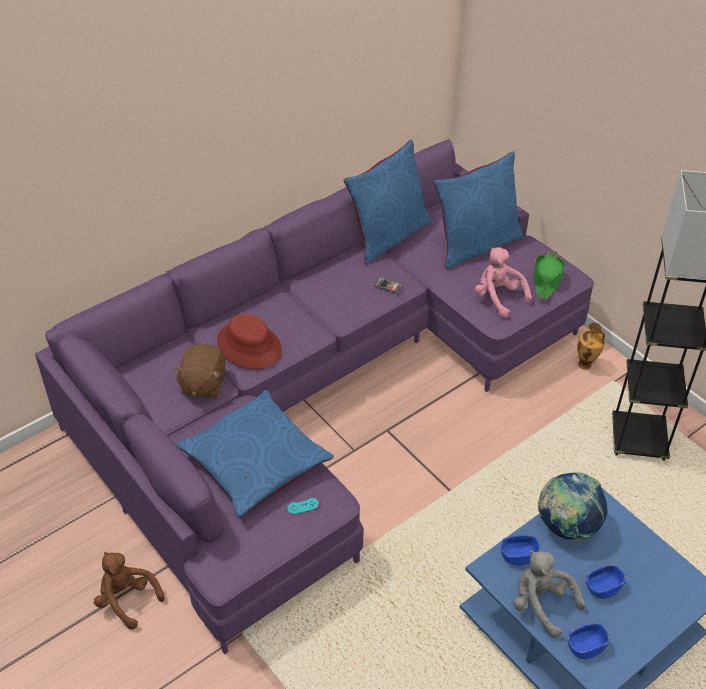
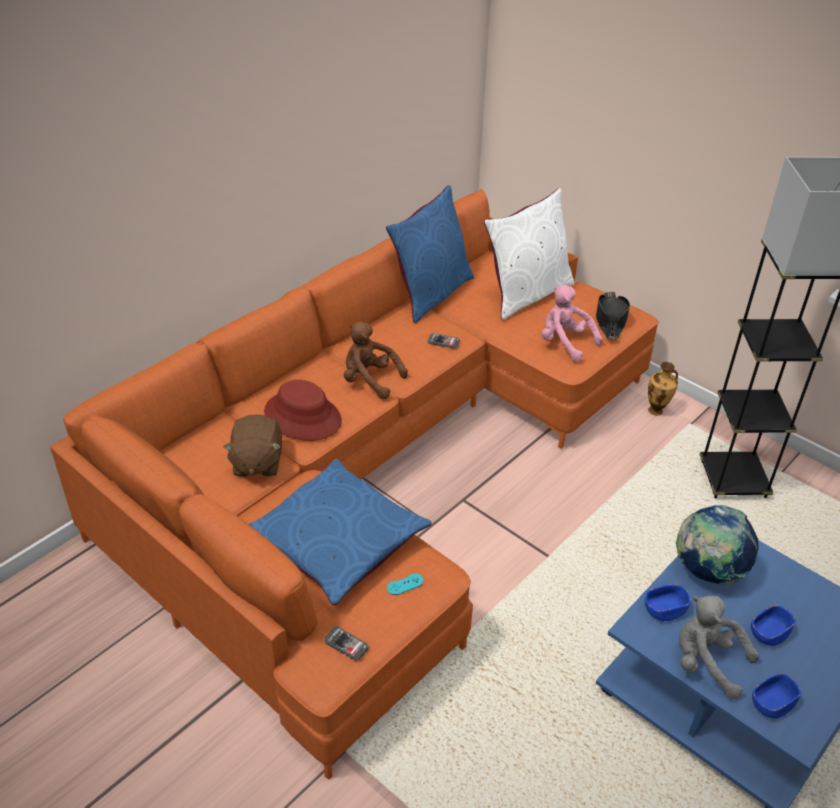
camera: 10 degrees left, 5 degrees down
purple sofa [35,139,594,654] -> orange sofa [50,189,659,780]
brown plush toy [94,552,164,630] -> brown plush toy moved to [344,321,408,399]
blue pillow [433,151,523,269] -> white pillow [484,188,575,320]
green hat [533,251,565,300] -> black hat [596,292,630,340]
none -> phone [324,627,369,661]

